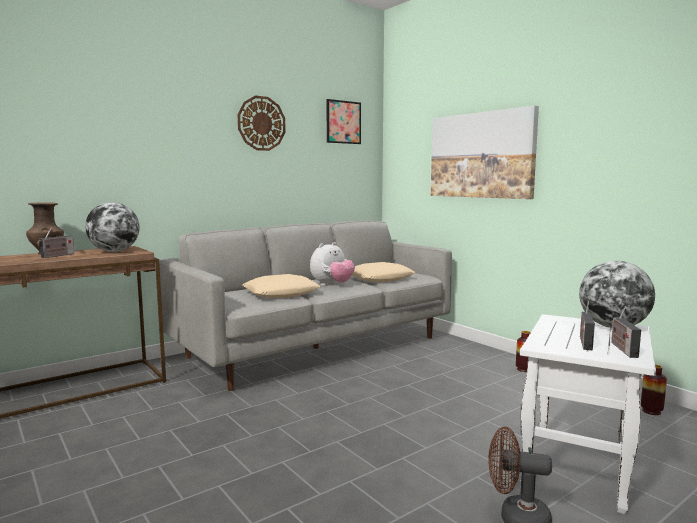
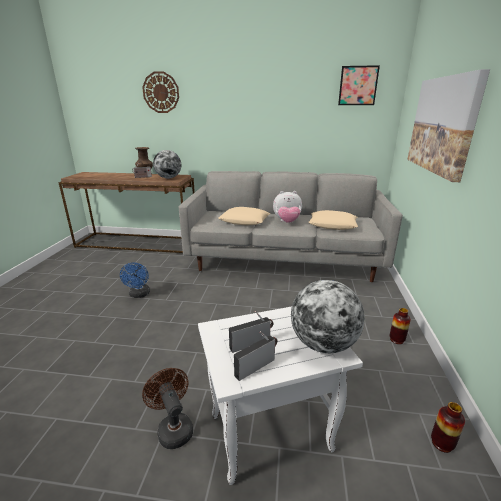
camera: 45 degrees right, 15 degrees up
wall clock [237,96,286,151] -> wall clock moved to [142,71,179,113]
none -> blue fan [120,262,150,298]

